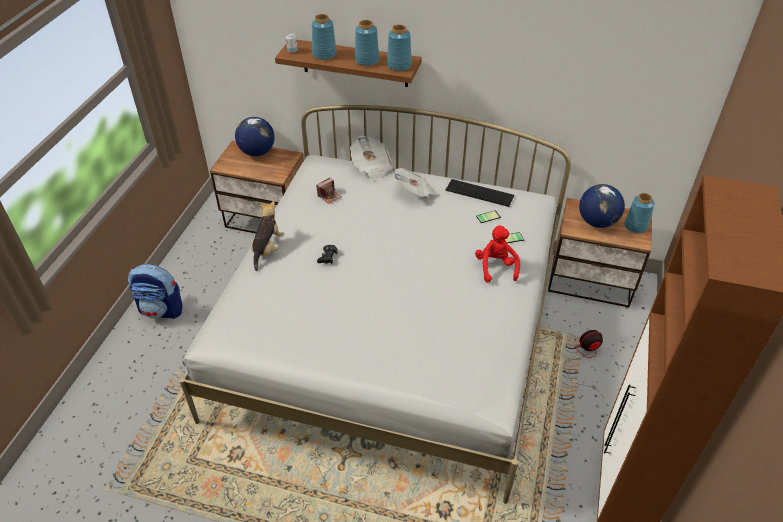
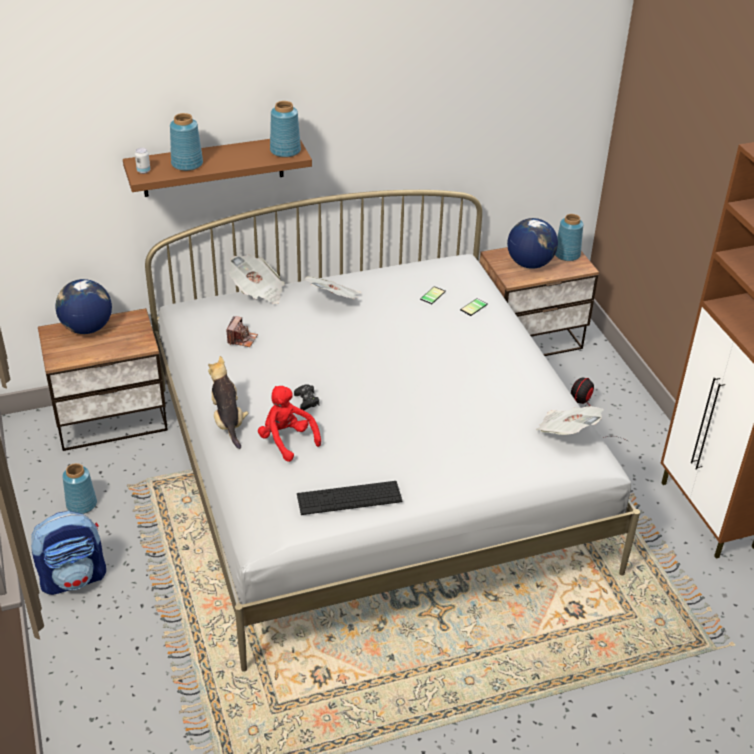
camera: 35 degrees left, 5 degrees down
blue vase [355,20,379,66] -> blue vase moved to [62,463,97,514]
keyboard [446,179,514,207] -> keyboard moved to [297,481,402,515]
red plush toy [475,225,520,283] -> red plush toy moved to [258,386,321,462]
none -> newspaper [536,406,604,435]

